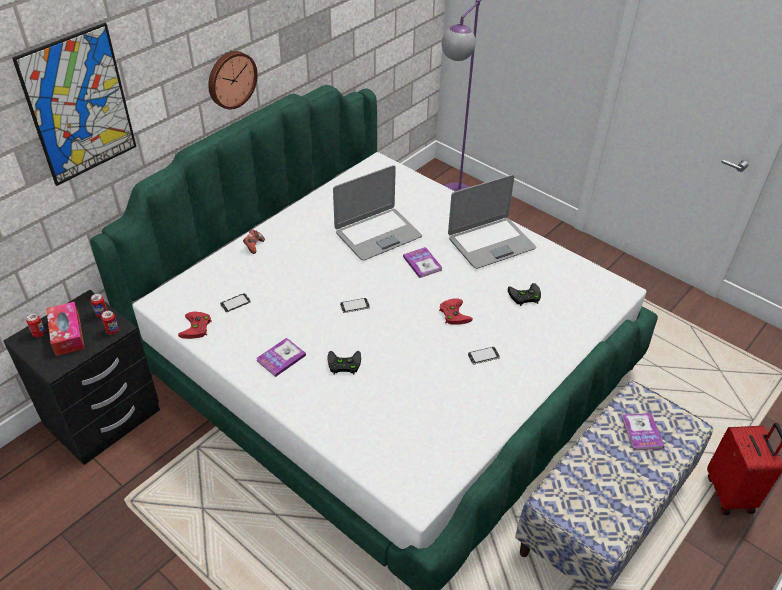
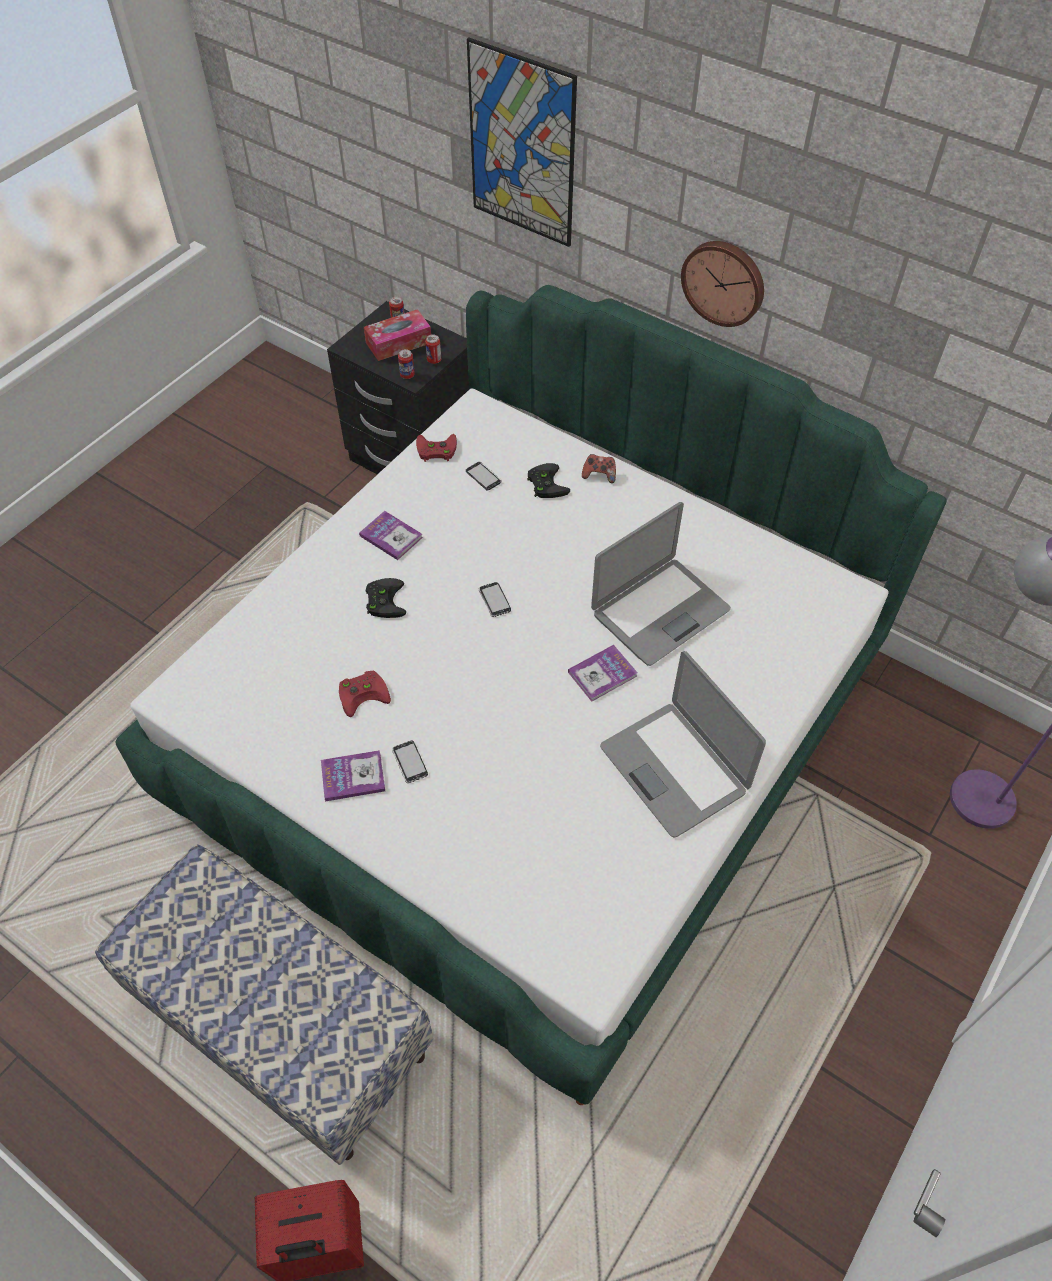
camera: 85 degrees right, 10 degrees up
laptop [333,165,422,261] -> laptop turned 90 degrees counterclockwise [591,502,731,666]
red game controller [439,298,473,324] -> red game controller moved to [339,671,391,717]
black game controller [508,283,541,306] -> black game controller moved to [527,463,570,498]
book [621,413,664,451] -> book moved to [321,750,385,801]

